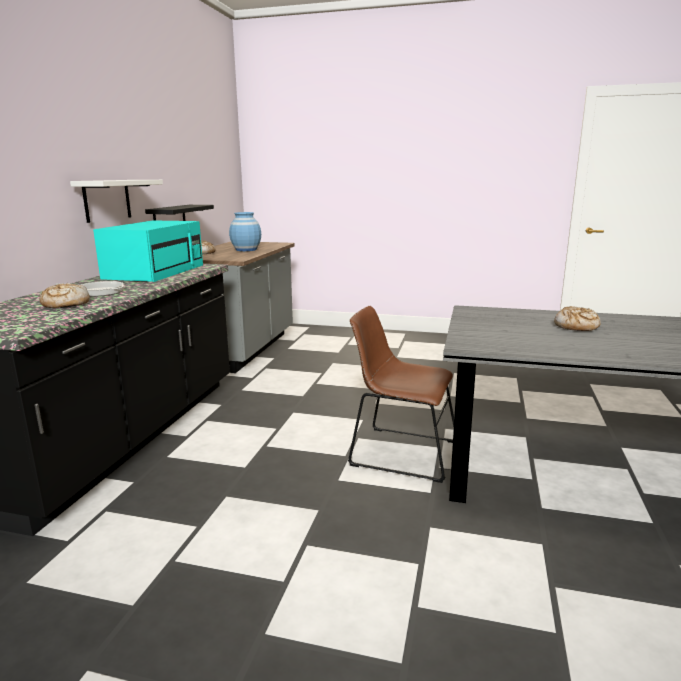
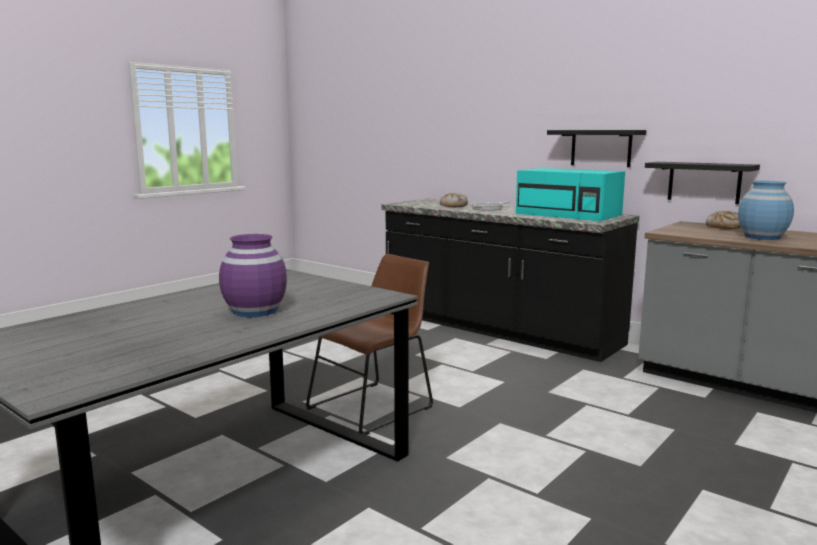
camera: 115 degrees right, 5 degrees down
white shelf [70,180,163,223] -> black shelf [547,130,646,167]
bread [554,306,601,331] -> purple vase [219,234,287,317]

